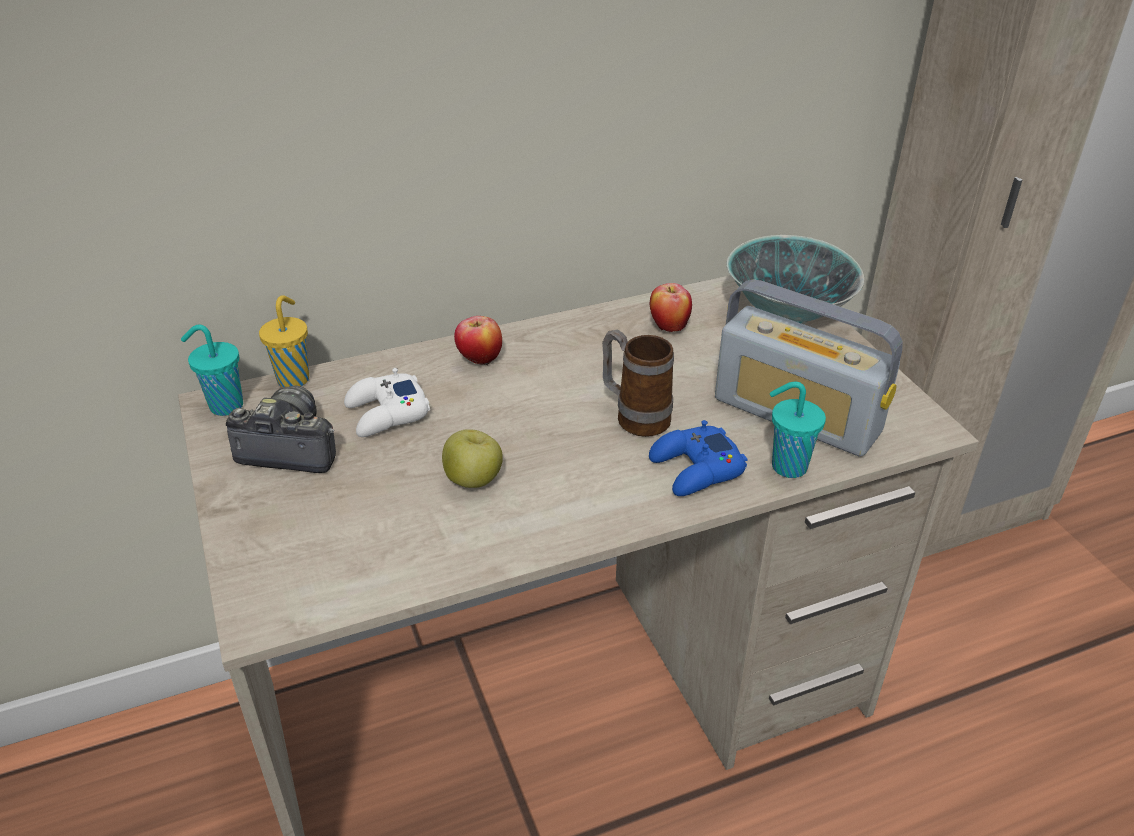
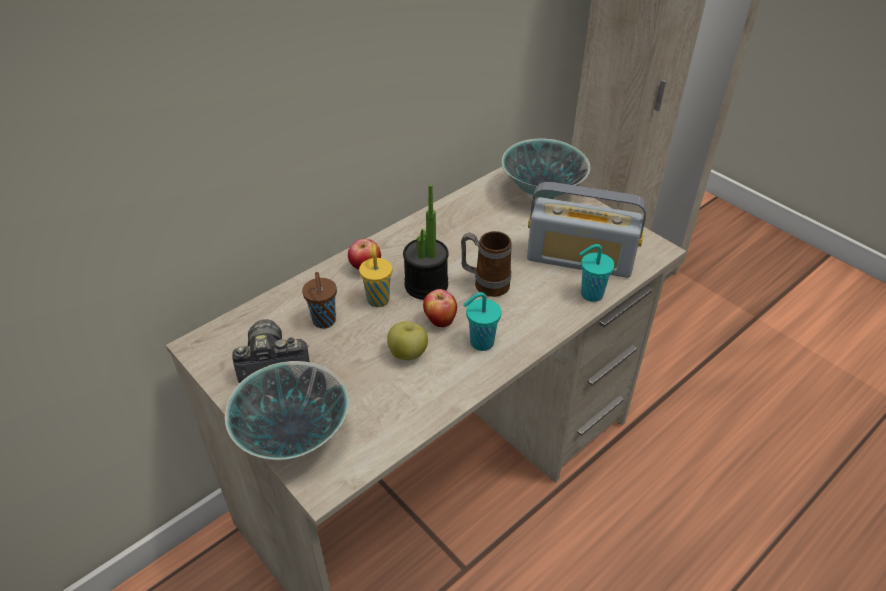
camera: 20 degrees left, 5 degrees up
turquoise cup [181,325,243,416] -> turquoise cup moved to [463,292,501,351]
yellow cup [259,295,309,387] -> yellow cup moved to [359,245,393,307]
white game controller [344,368,430,437] -> brown cup [302,272,337,328]
blue game controller [649,420,747,496] -> none
apple [650,283,692,332] -> apple moved to [423,289,457,327]
none -> bowl [225,361,349,460]
none -> potted plant [403,184,449,300]

